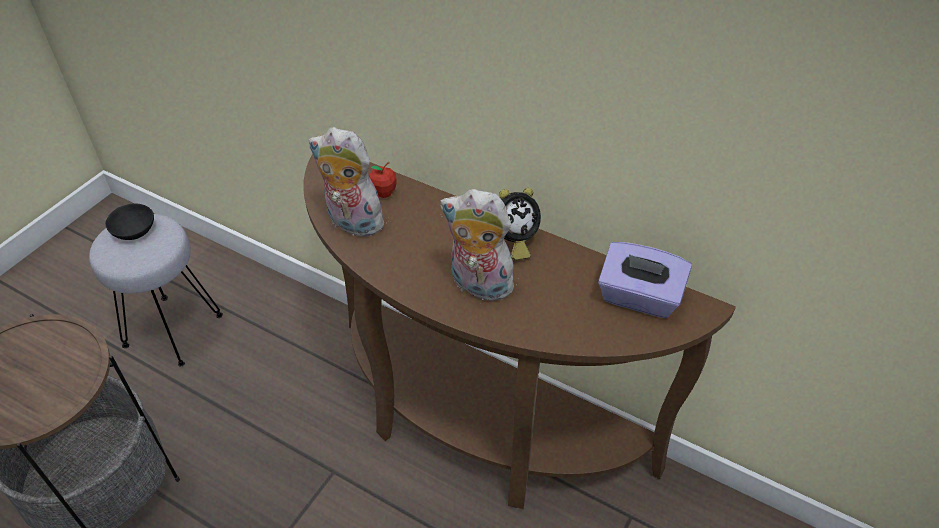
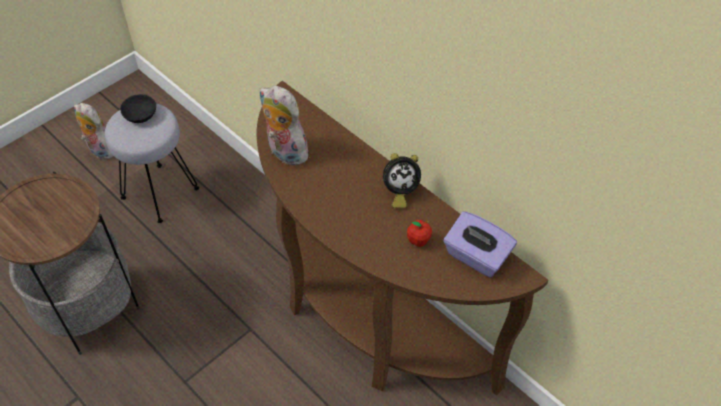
camera: 15 degrees right, 5 degrees up
apple [369,162,397,198] -> apple moved to [407,220,432,247]
plush toy [440,189,521,304] -> plush toy moved to [74,103,114,159]

